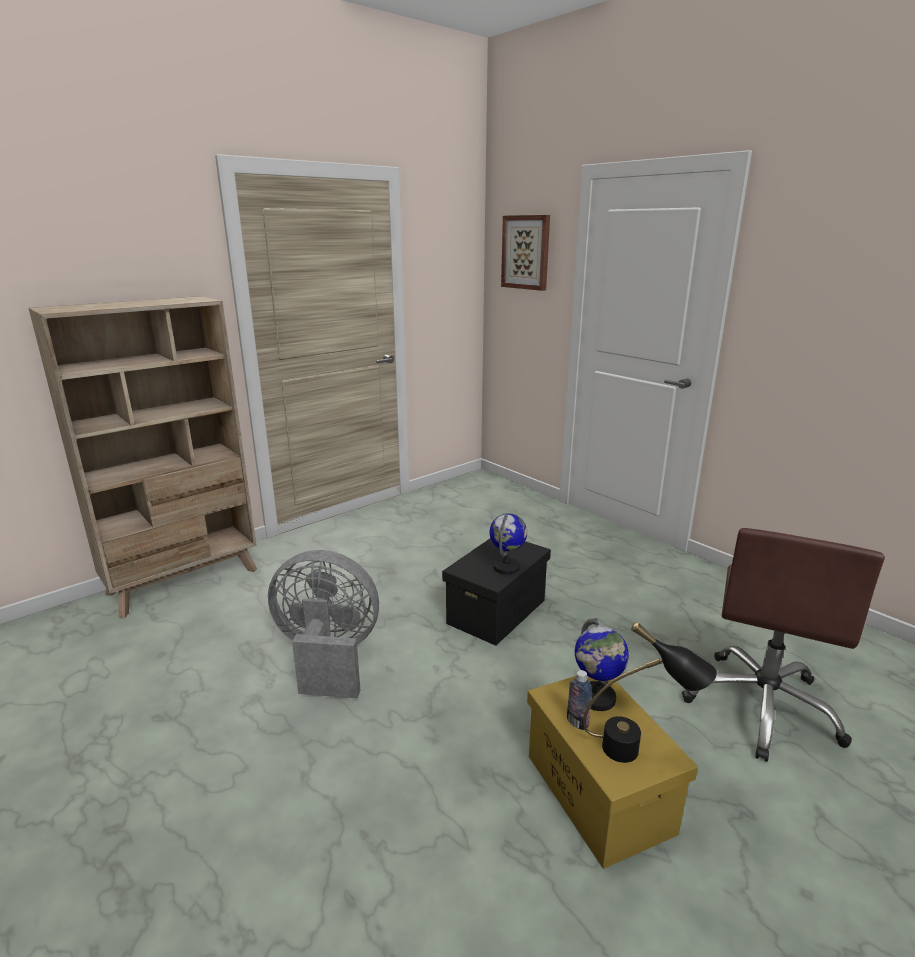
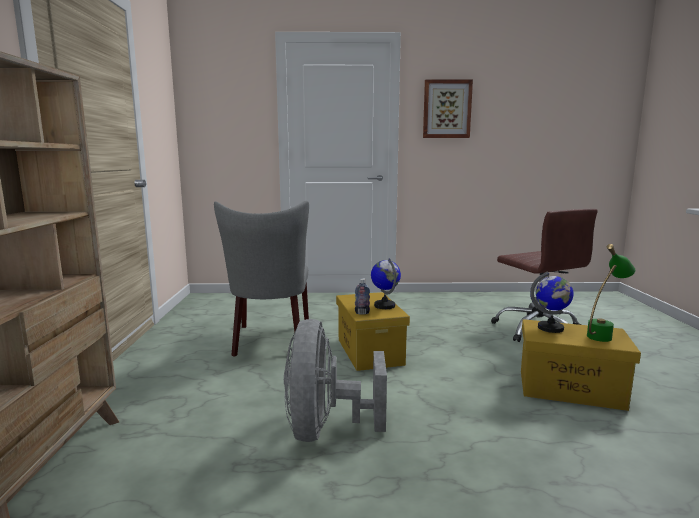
camera: 50 degrees left, 10 degrees down
grey fan [268,550,379,698] -> grey fan turned 45 degrees counterclockwise [284,319,387,442]
black storage box [442,538,551,646] -> yellow storage box [336,292,410,371]
picture [501,215,550,291] -> picture moved to [423,79,473,138]
bottle [567,670,592,730] -> bottle moved to [355,278,370,315]
black table lamp [583,622,717,763] -> green table lamp [587,244,635,342]
none -> grey chair [214,201,309,357]

